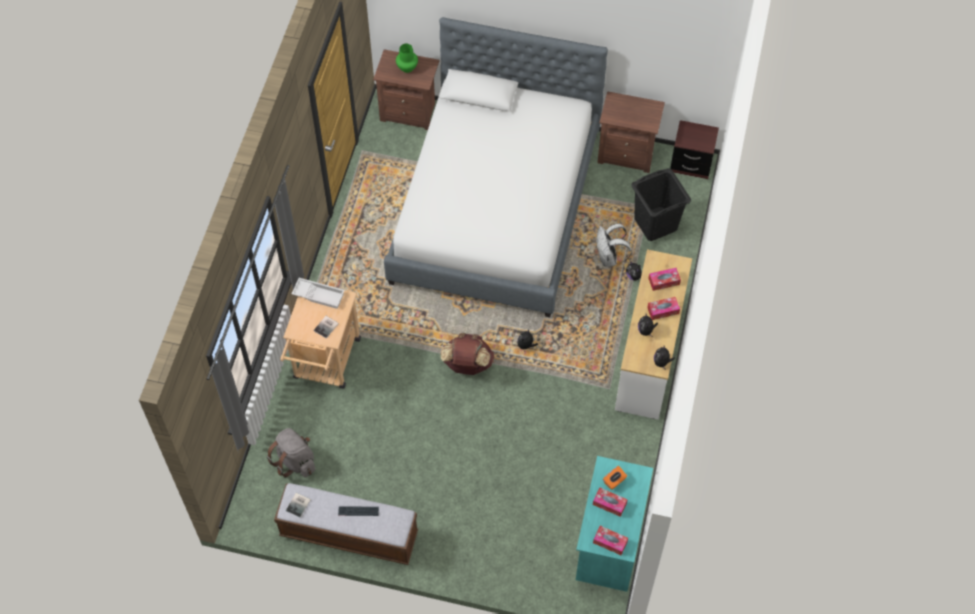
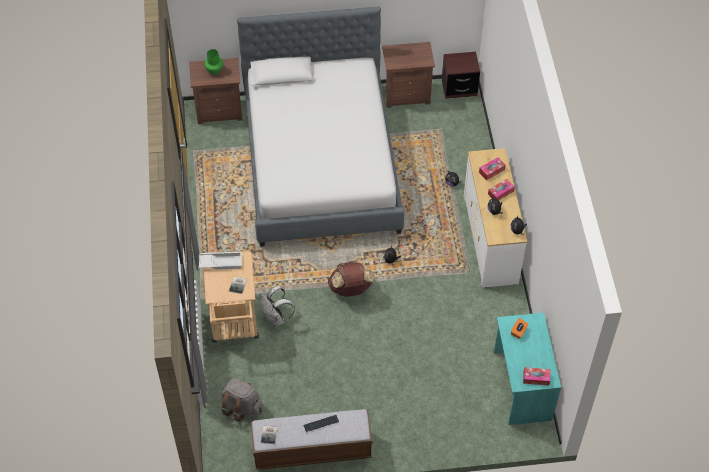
camera: 20 degrees left, 5 degrees down
tissue box [593,488,628,517] -> none
white backpack [596,223,632,267] -> white backpack moved to [260,286,295,327]
black laundry basket [631,168,691,241] -> none

